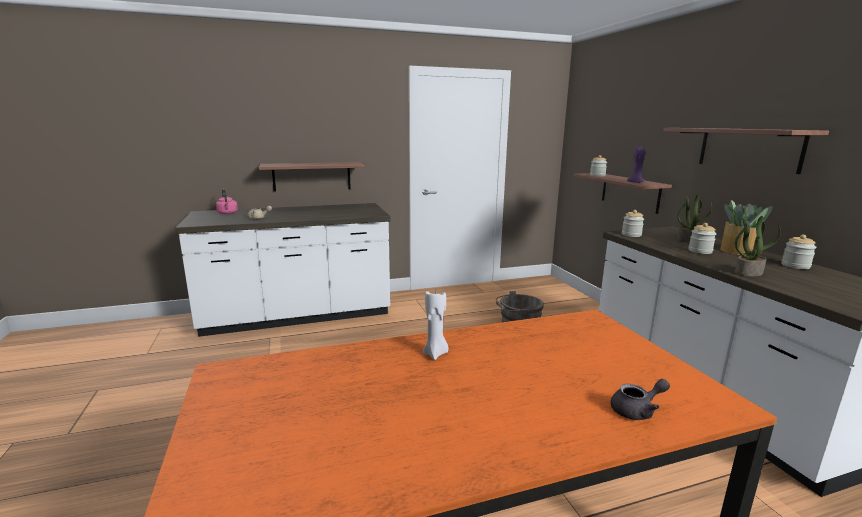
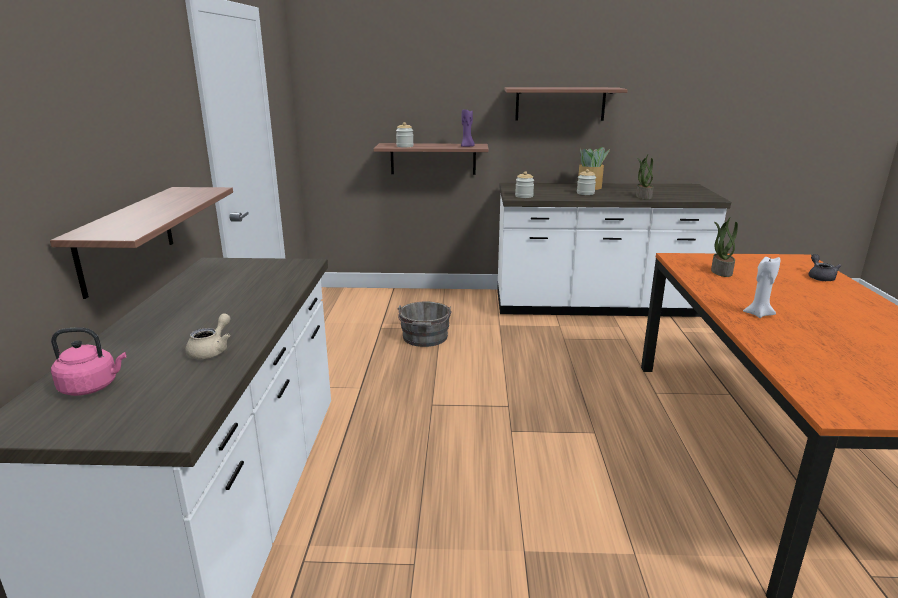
camera: 70 degrees left, 5 degrees up
potted plant [677,195,712,242] -> potted plant moved to [711,217,738,277]
jar [781,235,817,269] -> none

